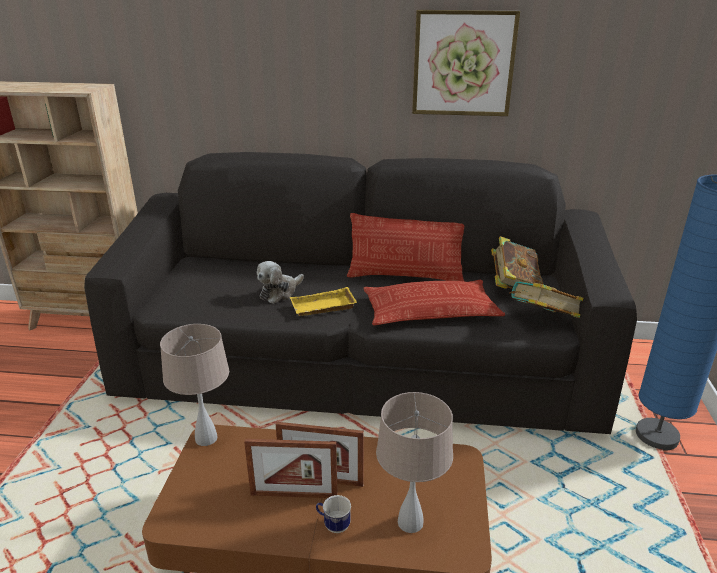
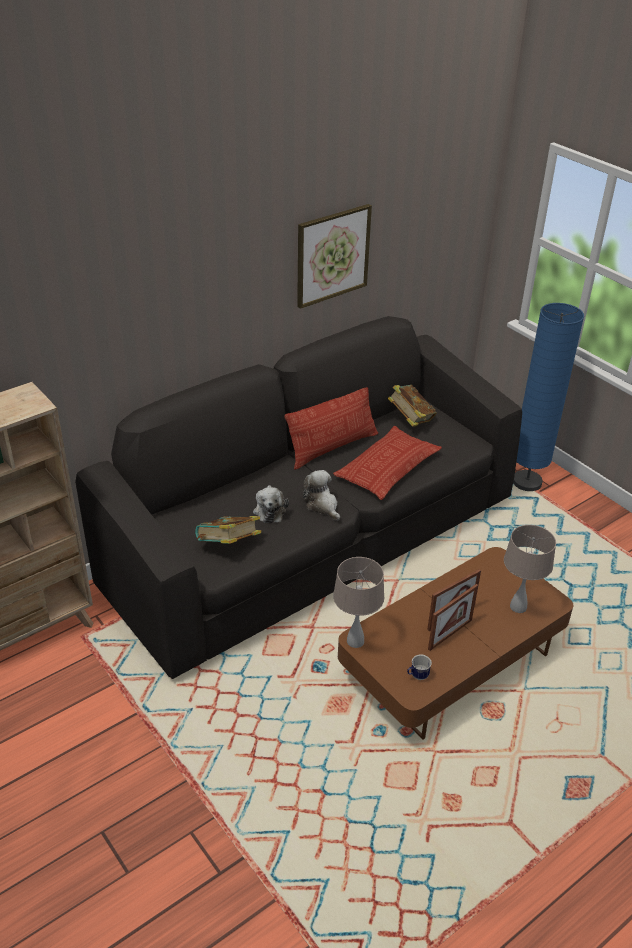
camera: 45 degrees left, 10 degrees up
yellow tray [290,287,357,316] -> plush toy [303,470,340,521]
mug [316,495,351,533] -> mug moved to [407,655,432,680]
book [509,281,583,318] -> book moved to [195,516,261,544]

